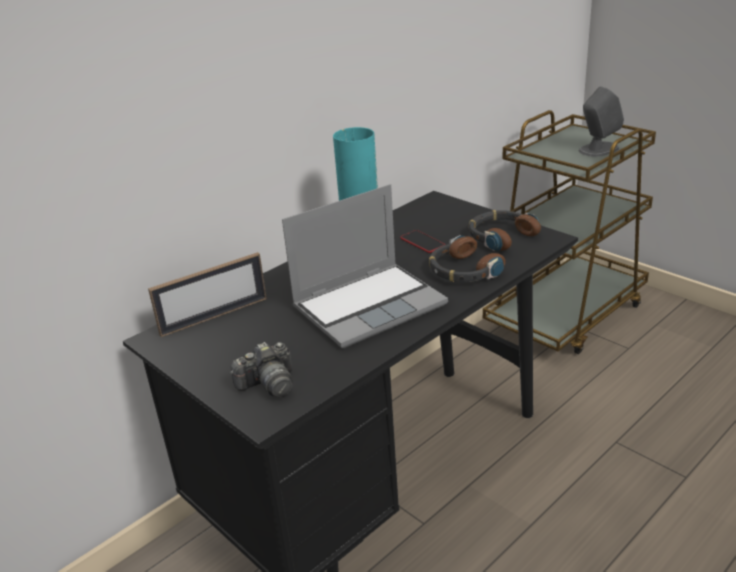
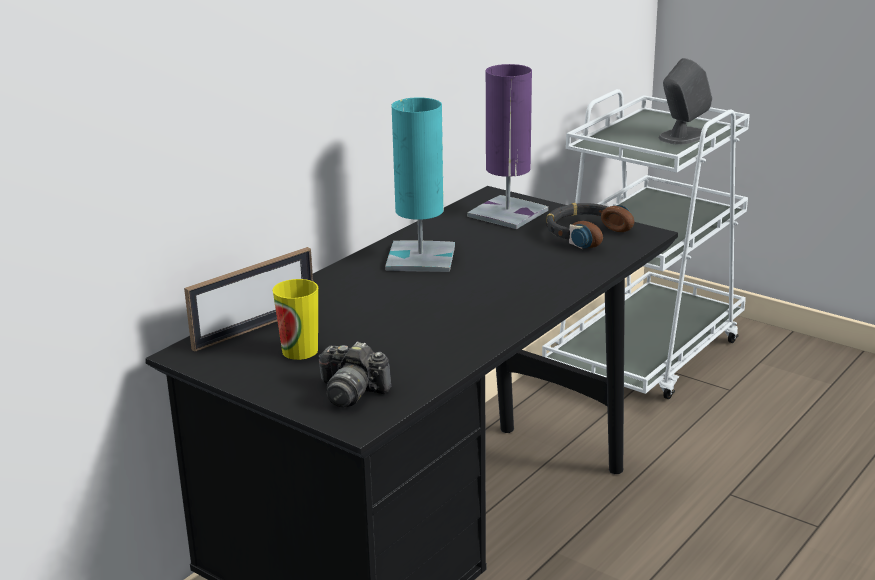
camera: 10 degrees left, 5 degrees down
camera [231,342,293,398] -> camera turned 60 degrees clockwise [318,341,391,407]
laptop [282,184,448,348] -> none
phone [400,230,445,253] -> none
headphones [429,235,506,282] -> none
brown cart [483,110,656,354] -> white cart [542,89,750,399]
none -> cup [272,279,318,360]
none -> purple table lamp [467,64,548,229]

